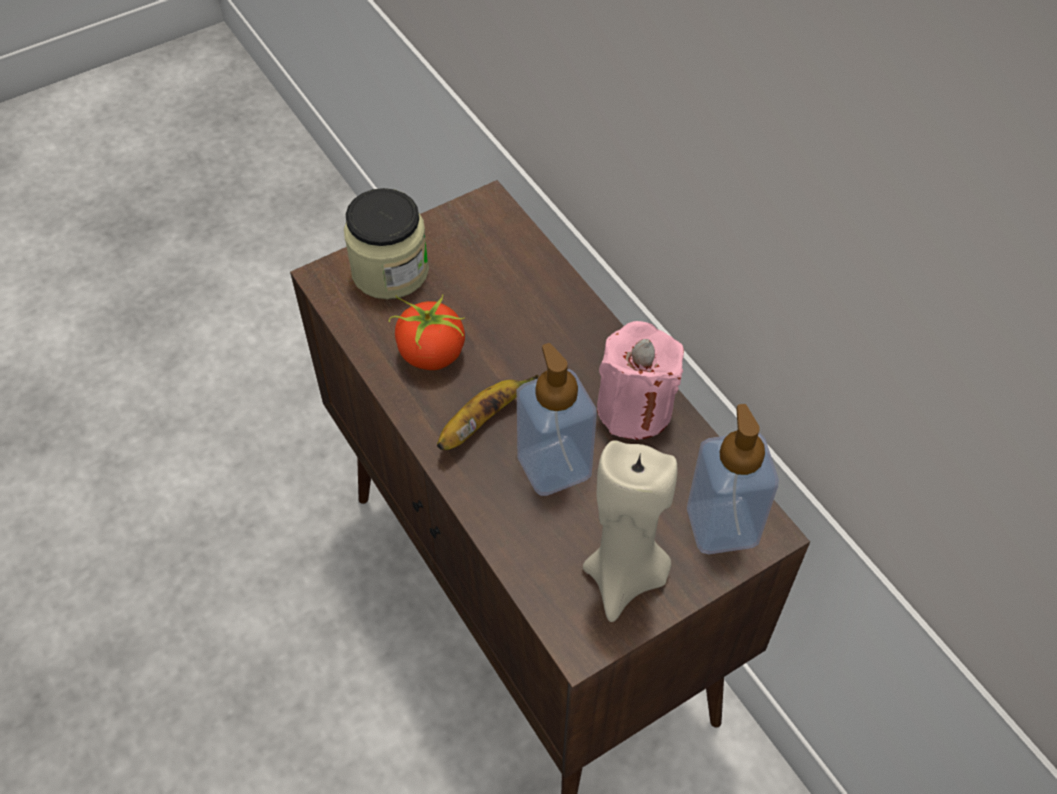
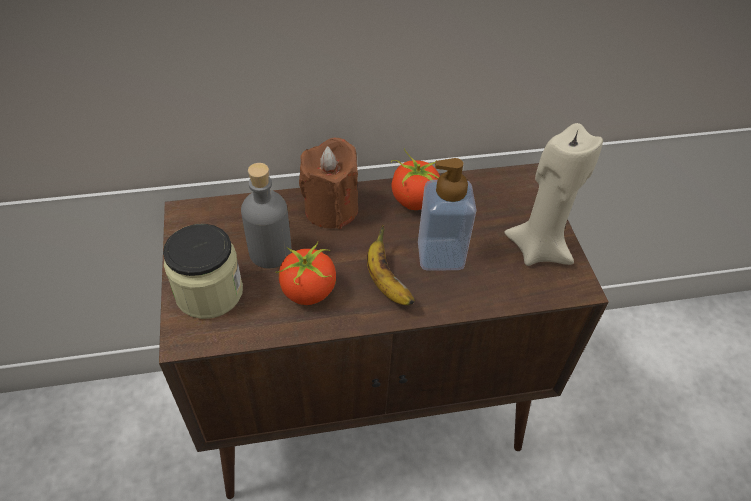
camera: 70 degrees left, 5 degrees down
pink candle [597,321,684,440] -> tomato [391,149,440,210]
soap dispenser [687,404,779,554] -> none
none -> grey bottle [241,163,292,269]
none -> brown candle [299,138,358,229]

